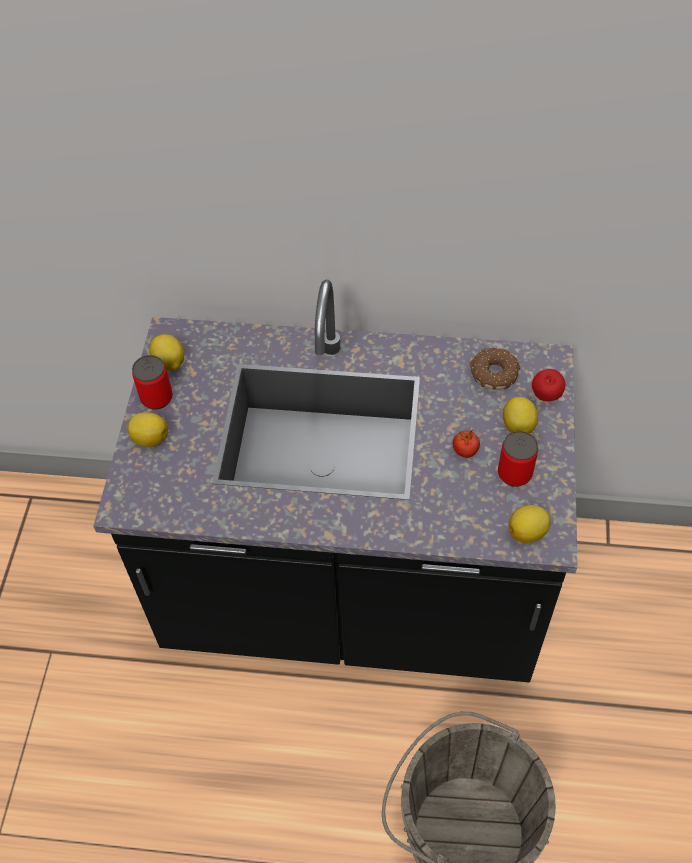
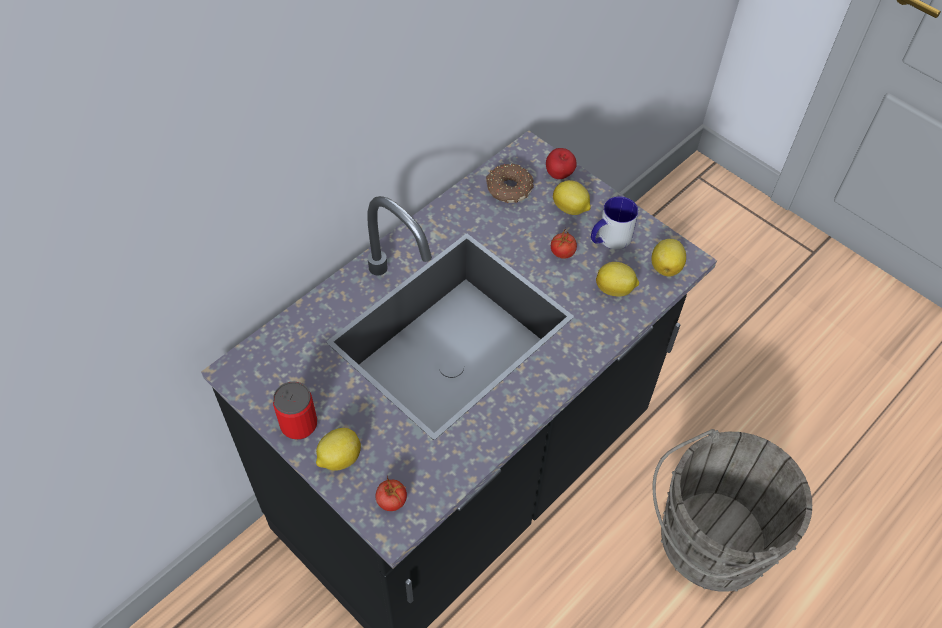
camera: 55 degrees left, 0 degrees up
lemon [149,334,184,371] -> lemon moved to [596,262,639,297]
can [498,431,538,487] -> mug [591,196,638,250]
none -> tomato [376,476,407,511]

